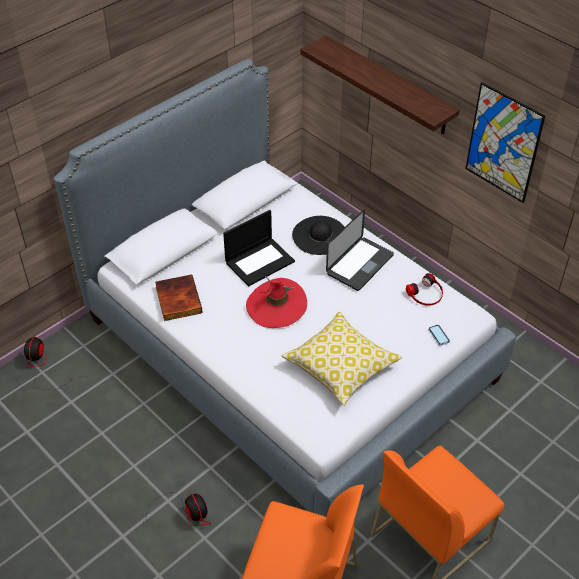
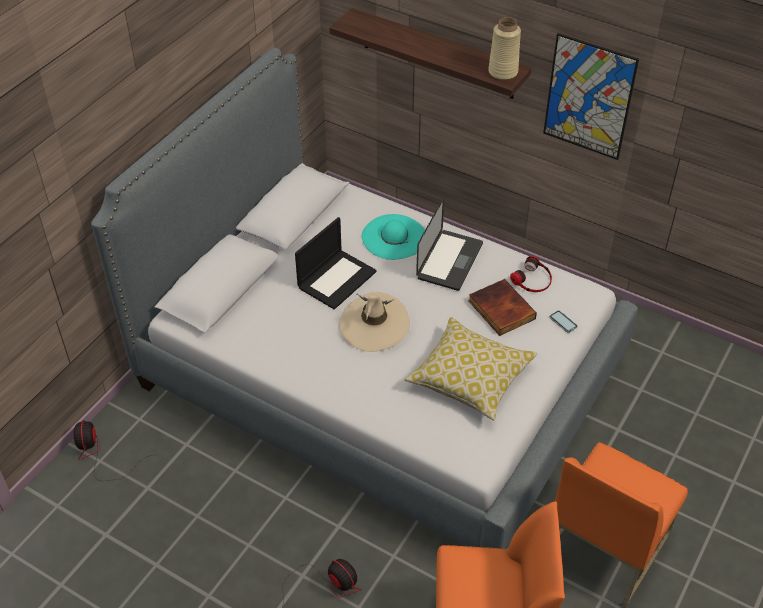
camera: 15 degrees left, 0 degrees up
book [155,275,202,321] -> book moved to [468,279,537,336]
red hat [246,276,307,328] -> beige hat [339,292,410,352]
black hat [292,216,345,255] -> turquoise hat [362,214,425,260]
none -> beige vase [488,17,521,80]

